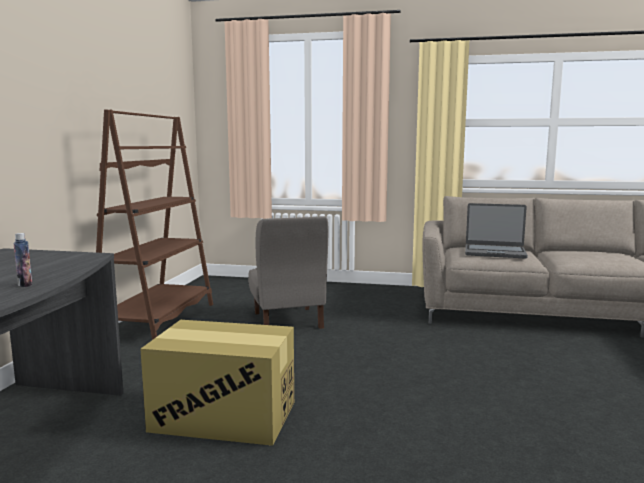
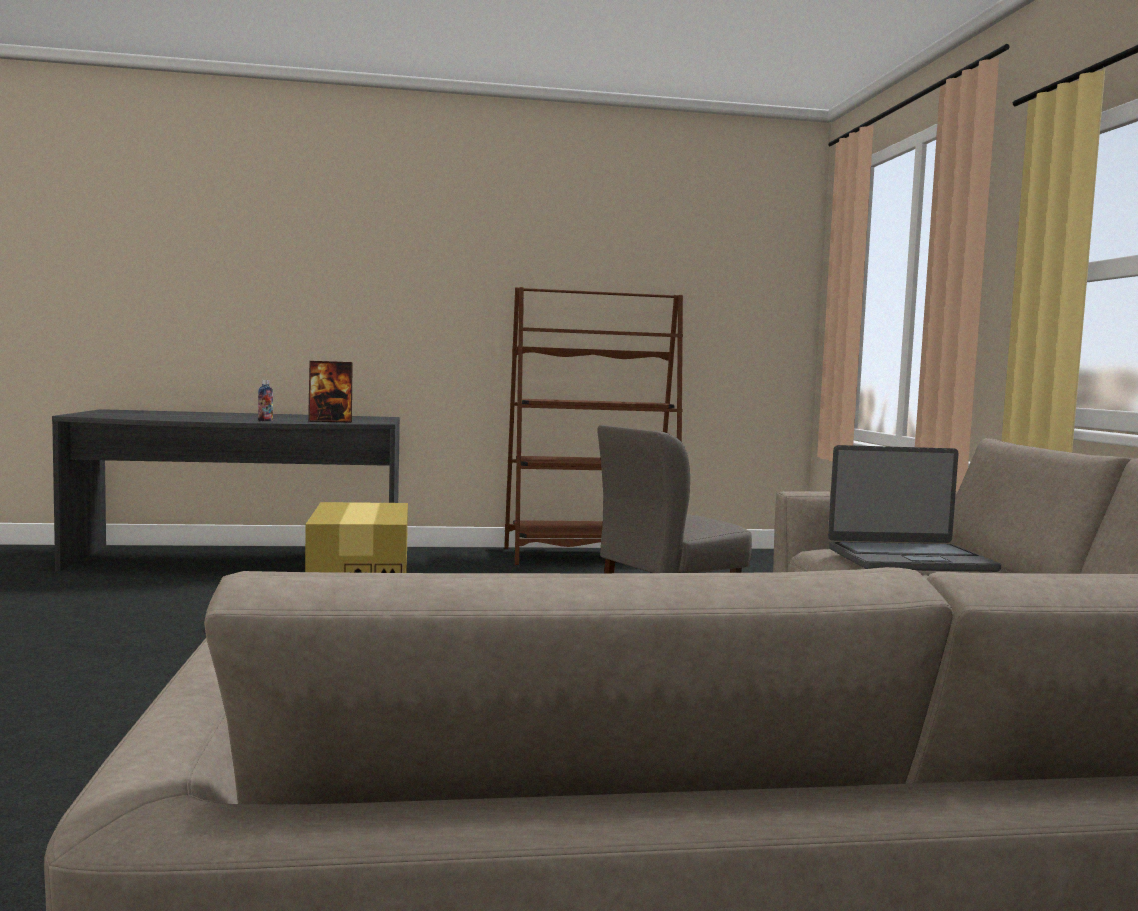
camera: 70 degrees right, 5 degrees down
laptop [465,203,528,259] -> laptop turned 90 degrees counterclockwise [828,445,1001,572]
none -> picture frame [308,361,353,422]

